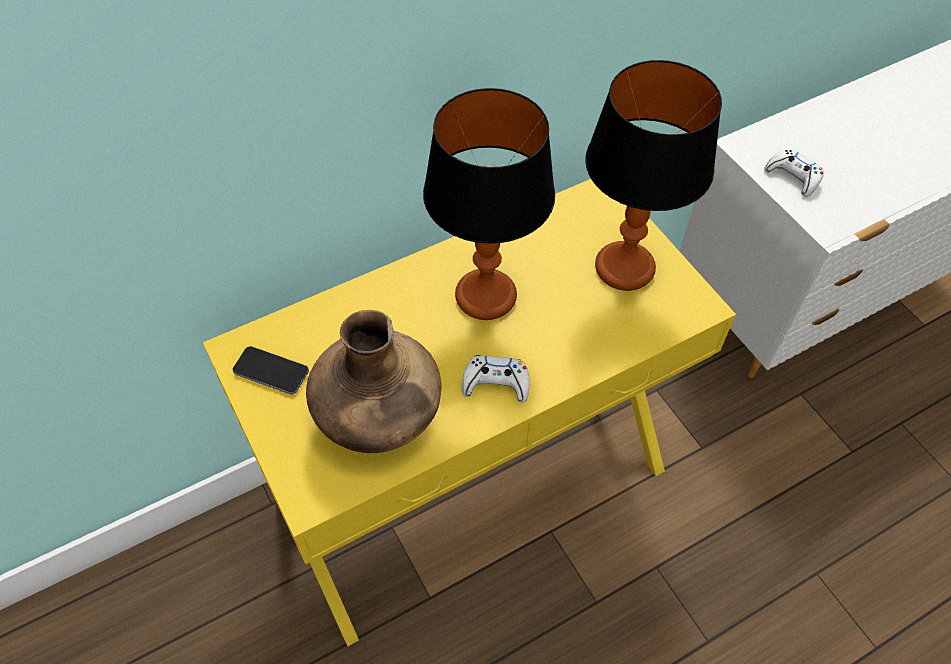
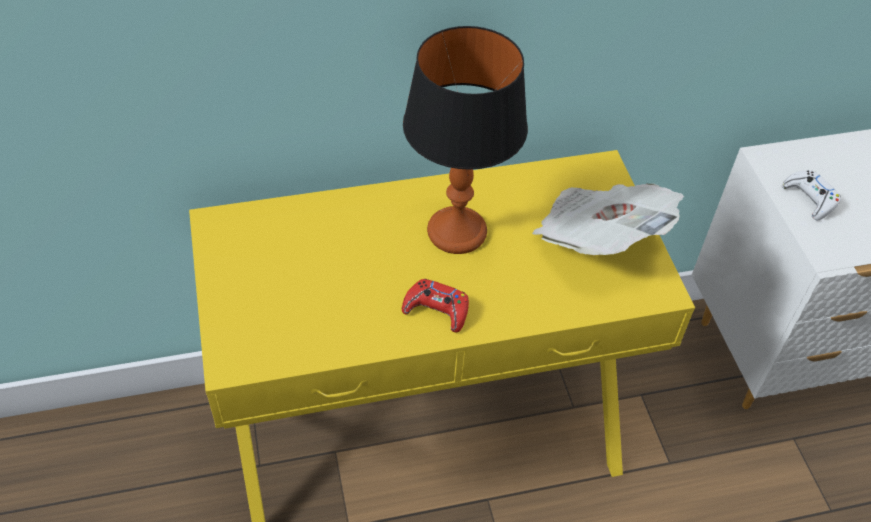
camera: 15 degrees right, 5 degrees down
phone [232,346,309,394] -> none
brown vase [306,310,442,453] -> none
white game controller [462,355,530,402] -> red game controller [402,279,469,332]
table lamp [585,60,722,291] -> newspaper [532,184,684,255]

